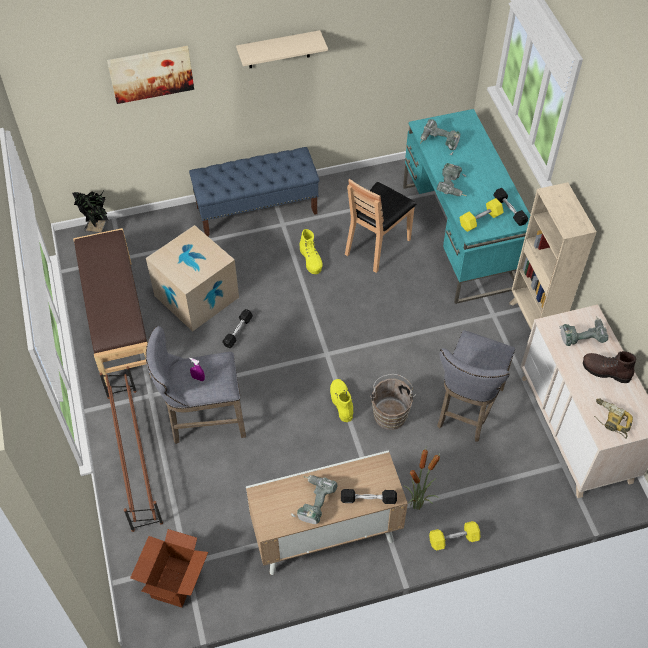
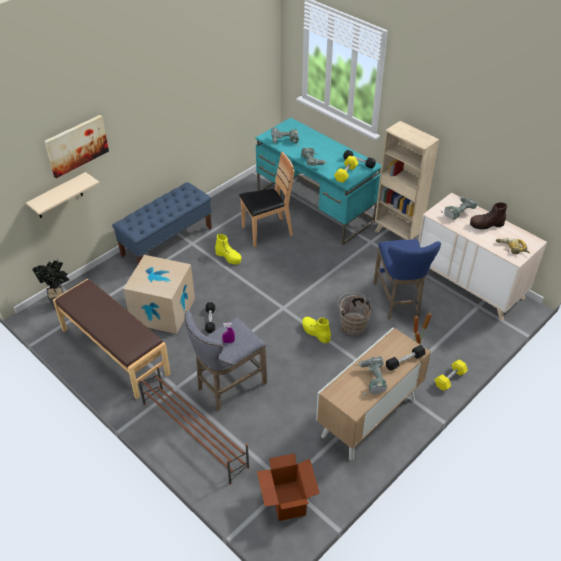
camera: 30 degrees left, 10 degrees down
beige shelf [236,30,328,68] -> beige shelf moved to [26,172,99,218]
brown chair [345,179,417,273] -> brown chair turned 120 degrees counterclockwise [239,152,295,247]
grey stool [437,330,515,442] -> blue stool [373,239,441,319]

